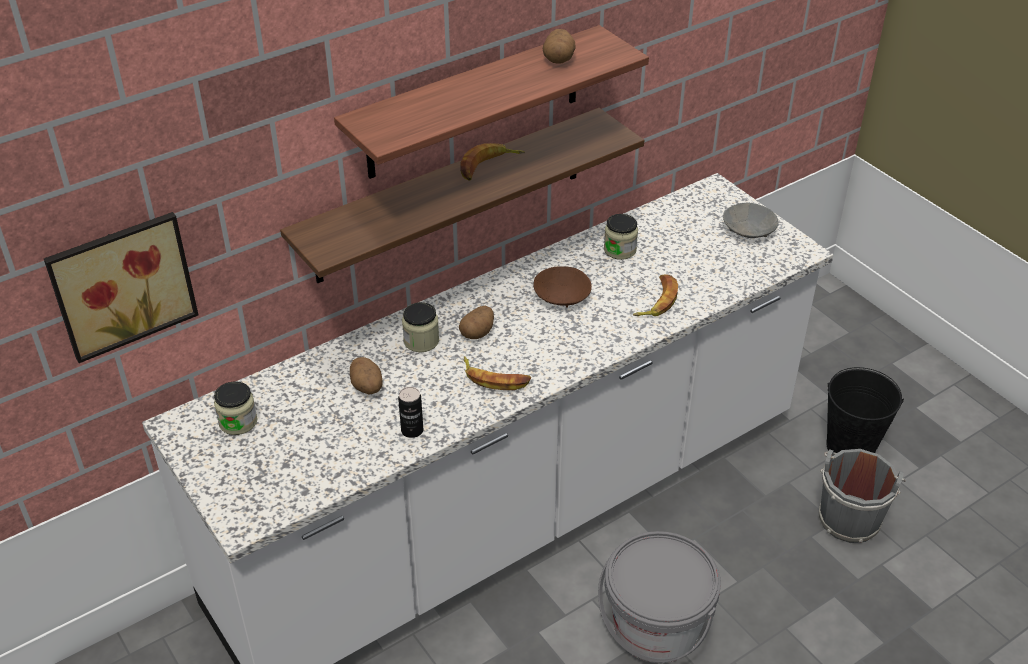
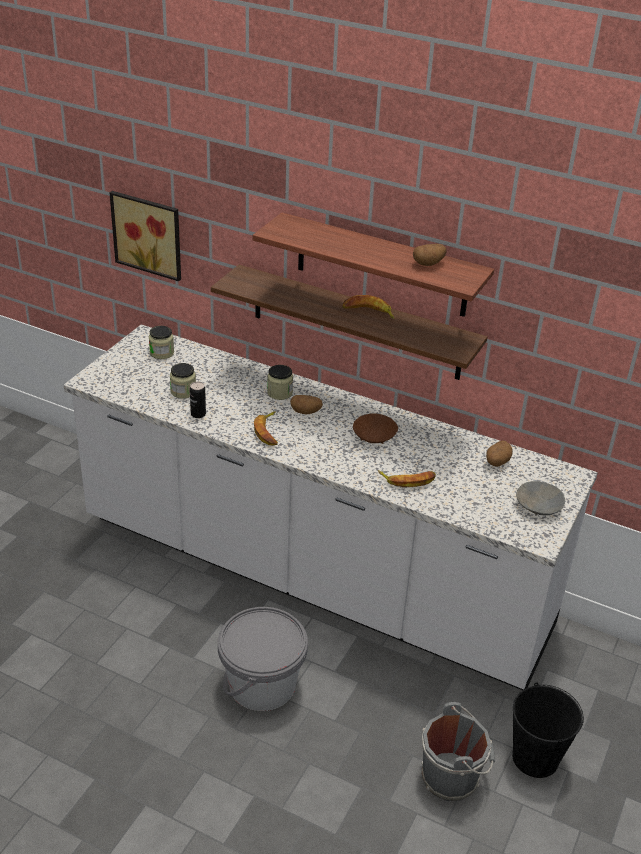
camera: 60 degrees right, 5 degrees down
potato [350,357,383,395] -> potato moved to [486,441,512,467]
jar [604,214,638,260] -> jar moved to [170,363,196,399]

